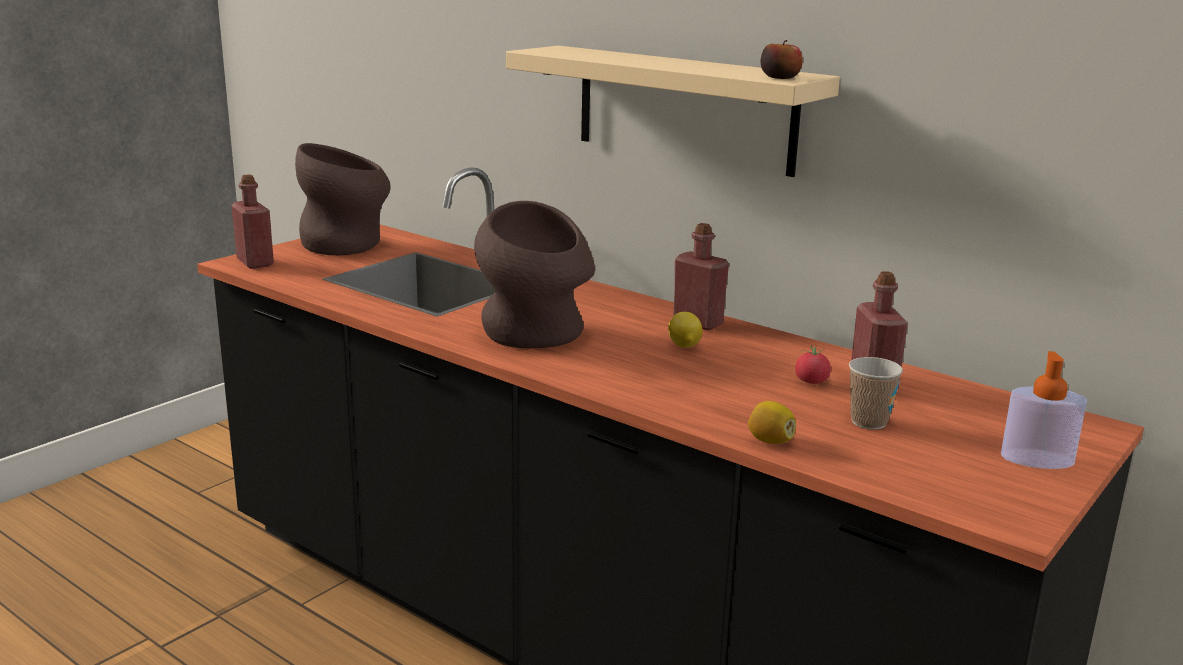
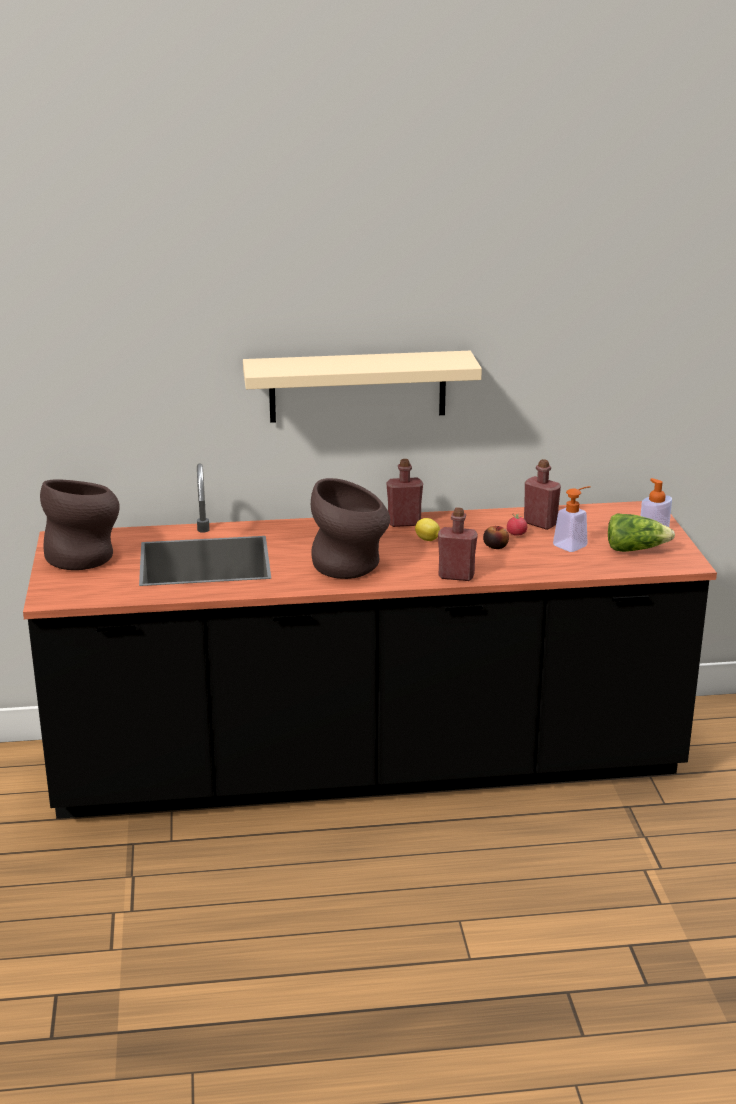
camera: 45 degrees left, 5 degrees up
red bottle [231,174,274,269] -> red bottle moved to [438,507,478,581]
lemon [748,401,796,444] -> none
apple [761,40,803,79] -> apple moved to [483,526,509,549]
cup [849,357,903,430] -> soap dispenser [553,486,591,552]
none -> lettuce [608,513,675,552]

